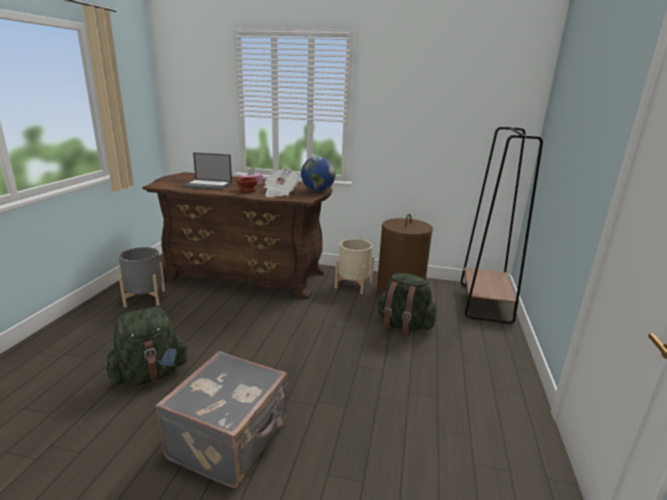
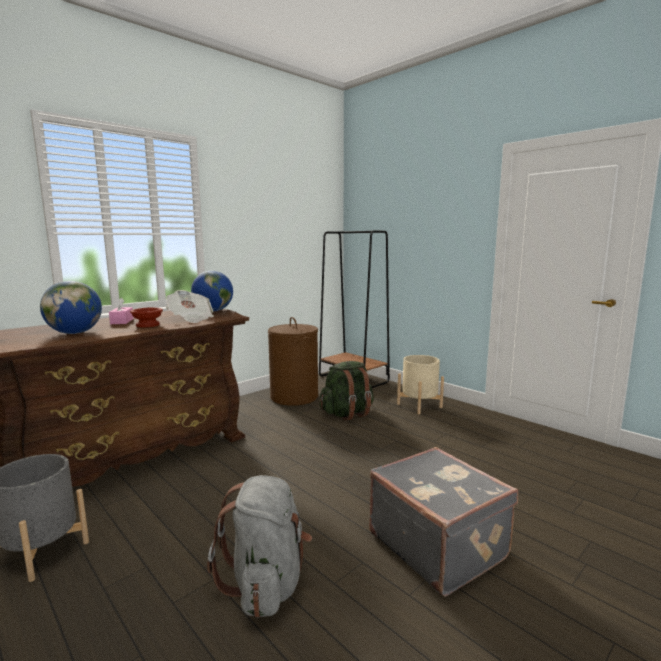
camera: 55 degrees left, 10 degrees down
green backpack [106,307,188,385] -> grey backpack [207,475,312,618]
laptop [182,152,232,190] -> globe [40,281,102,334]
beige planter [335,239,374,295] -> beige planter moved to [397,355,444,414]

